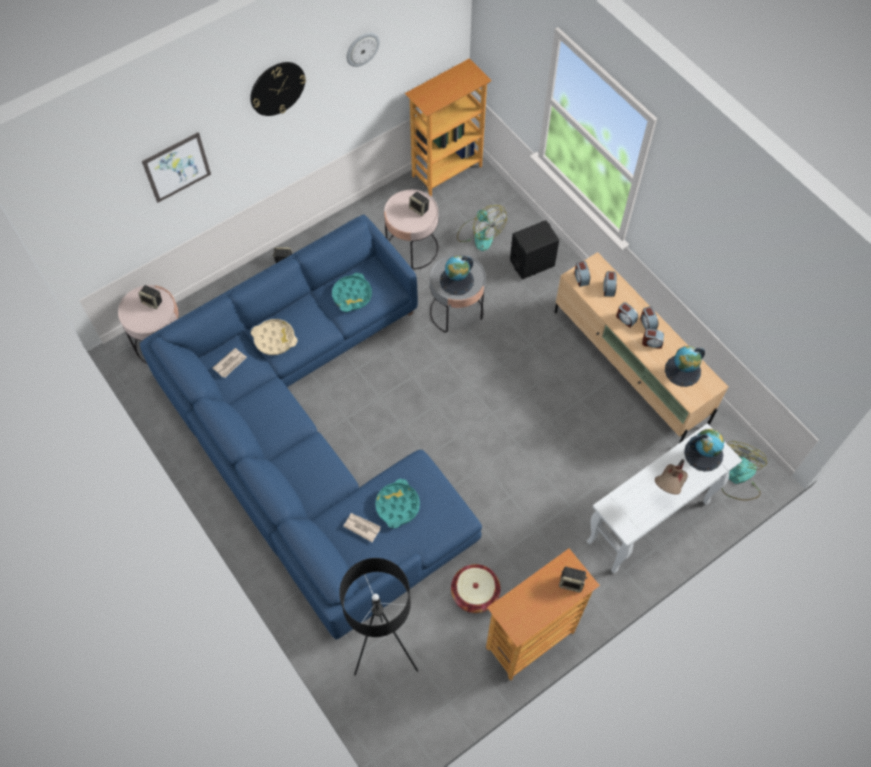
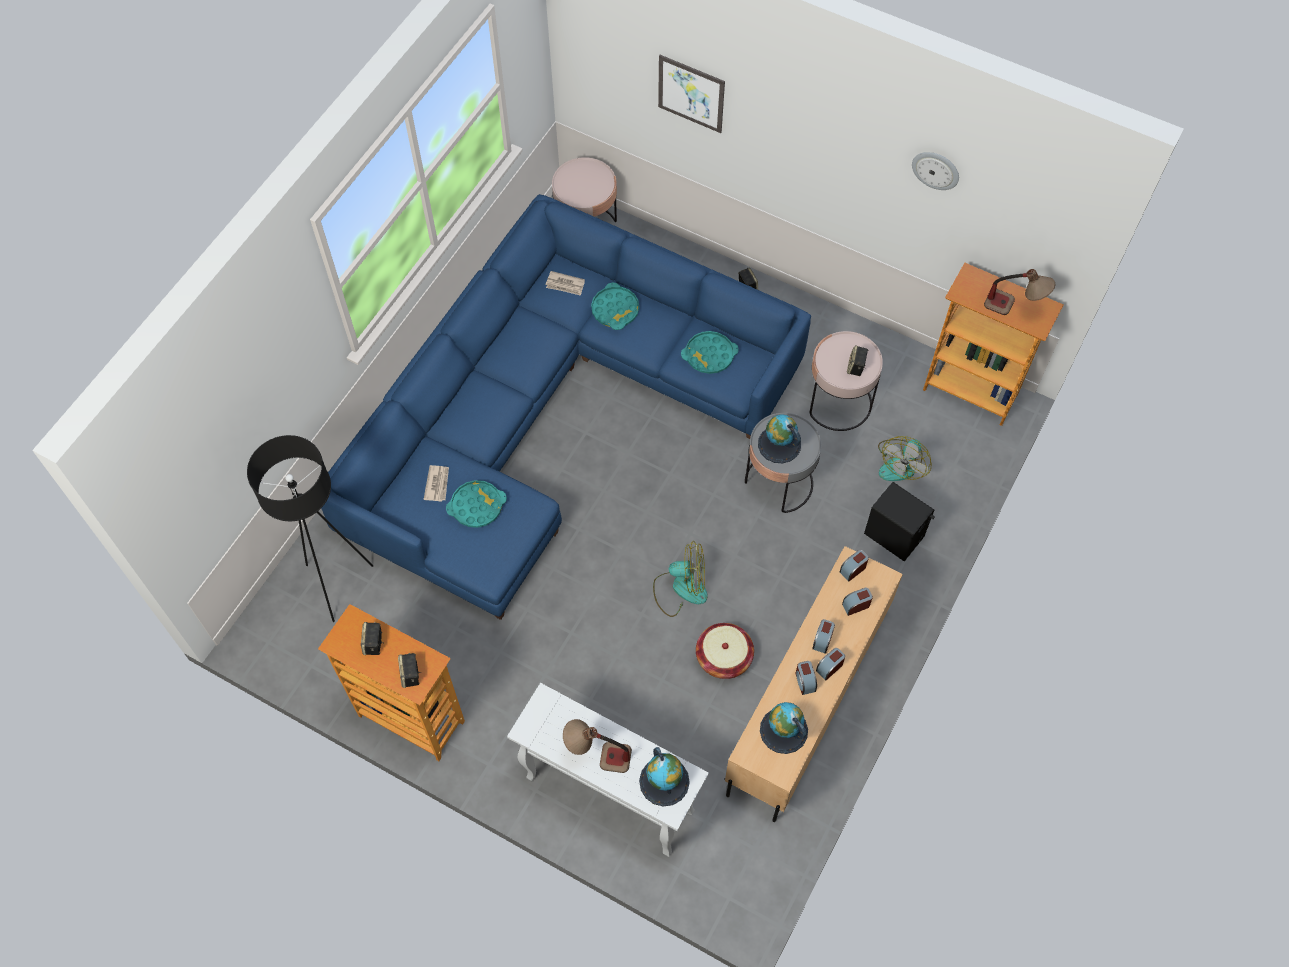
camera: 65 degrees right, 0 degrees up
speaker [139,285,162,309] -> speaker moved to [361,622,383,655]
wall clock [250,62,306,116] -> none
beige tray [251,319,297,355] -> turquoise tray [591,283,639,330]
basket [451,564,501,613] -> basket moved to [696,623,754,679]
fan [722,441,767,500] -> fan moved to [653,541,708,617]
none -> table lamp [984,269,1055,315]

